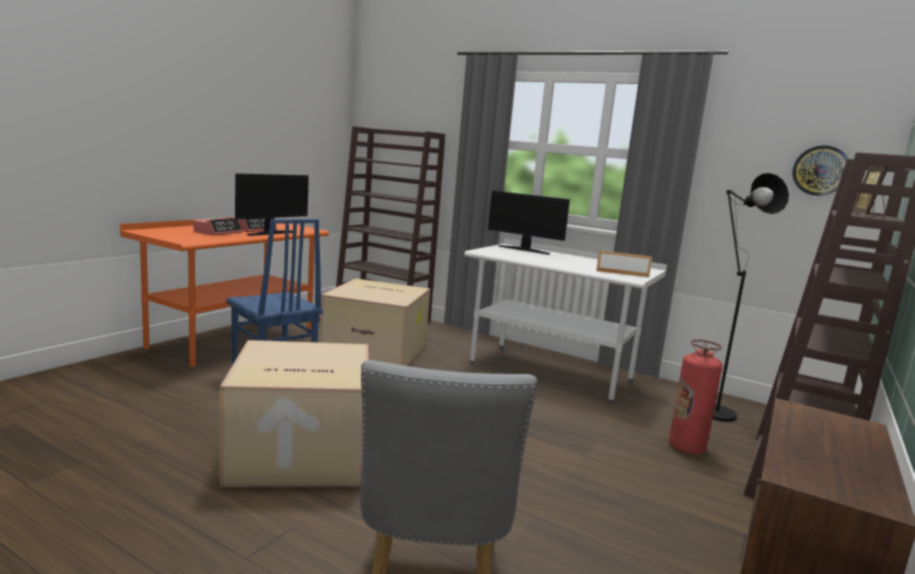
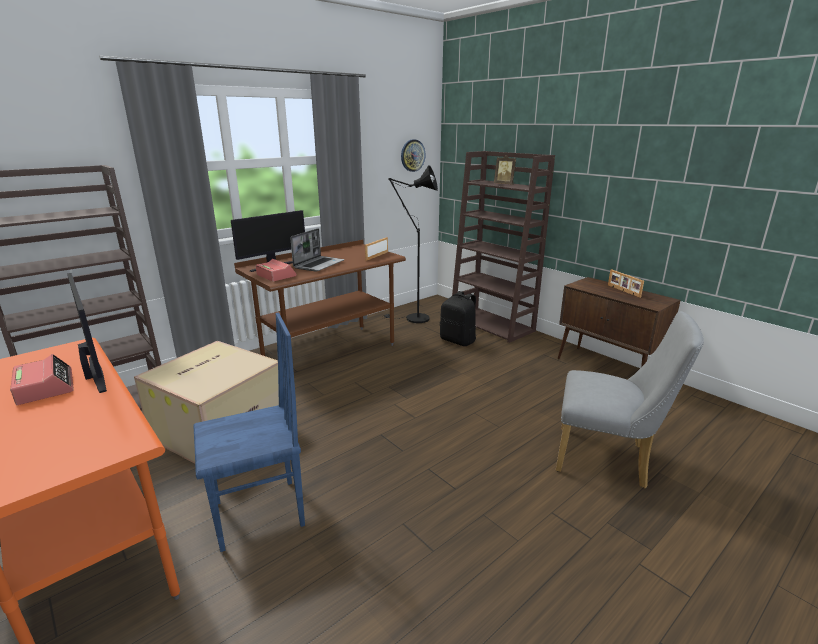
camera: 70 degrees left, 10 degrees up
alarm clock [193,218,243,235] -> alarm clock moved to [256,259,297,282]
cardboard box [220,340,368,487] -> none
white desk [464,238,667,404] -> brown desk [234,240,406,356]
fire extinguisher [669,339,723,455] -> black backpack [440,291,477,346]
none -> laptop [290,228,344,272]
none -> picture frame [608,269,644,298]

